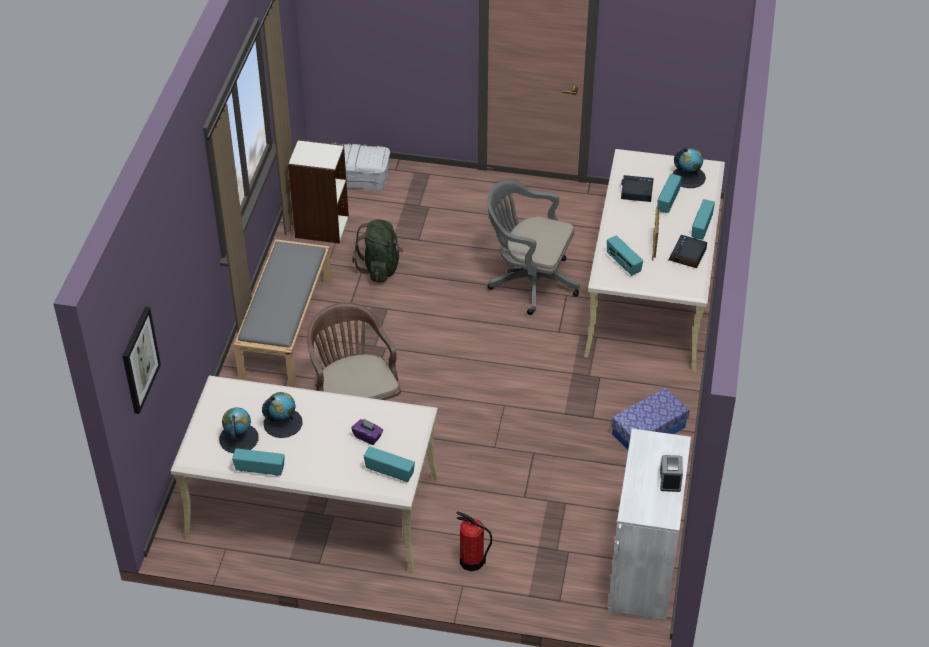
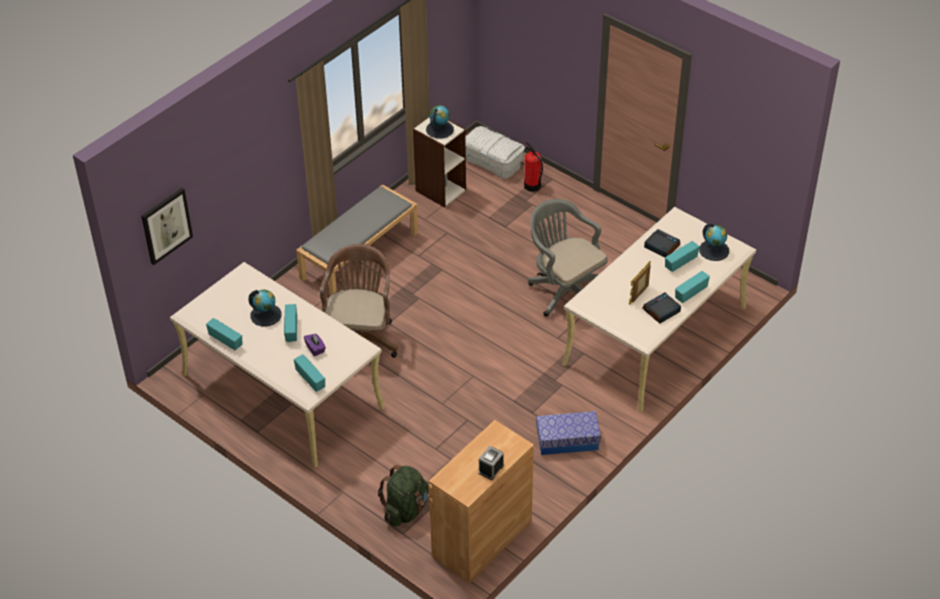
camera: 30 degrees right, 0 degrees up
globe [219,407,259,453] -> globe moved to [426,105,454,139]
green backpack [352,219,404,282] -> green backpack moved to [378,465,429,527]
fire extinguisher [457,512,492,571] -> fire extinguisher moved to [524,142,543,192]
radio [607,235,643,276] -> radio moved to [284,304,297,342]
white cabinet [608,428,691,620] -> brown cabinet [429,420,534,583]

